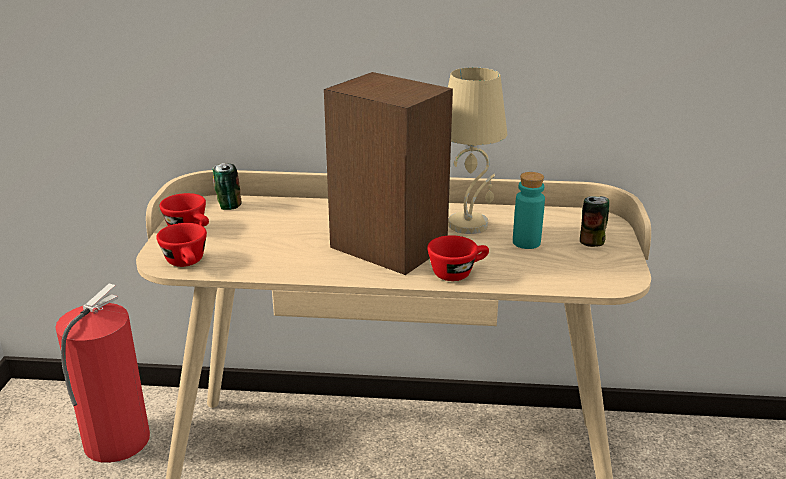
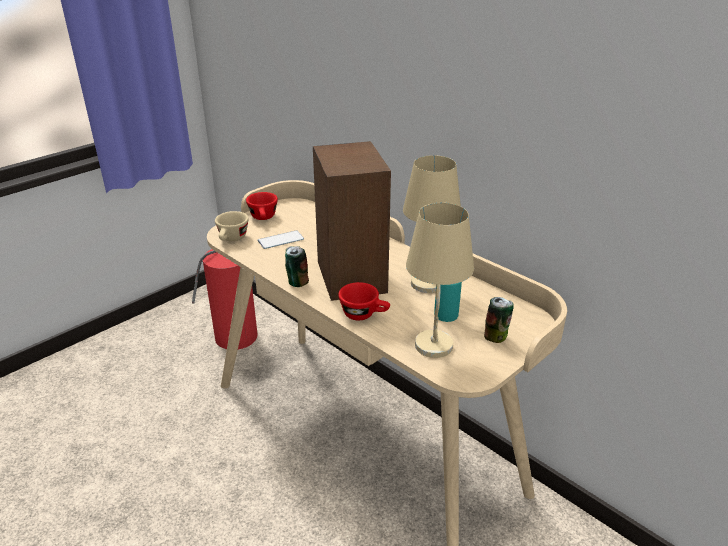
camera: 40 degrees right, 5 degrees up
red cup [156,223,207,267] -> beige cup [215,211,249,241]
can [212,163,241,210] -> can moved to [285,246,309,287]
none -> phone [258,230,304,249]
none -> beige table lamp [406,203,474,358]

